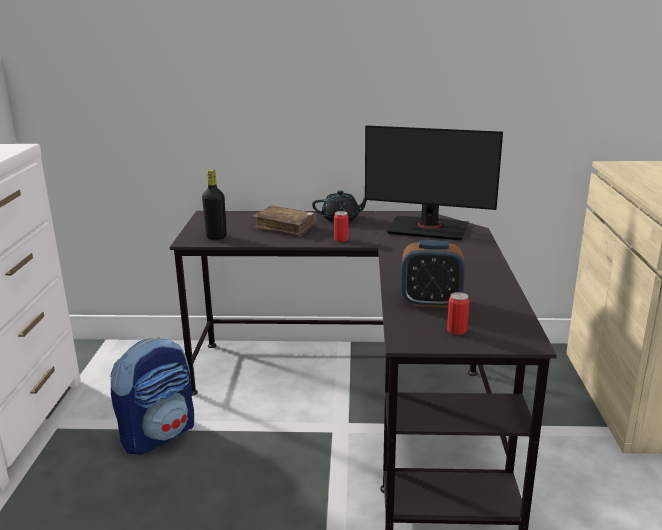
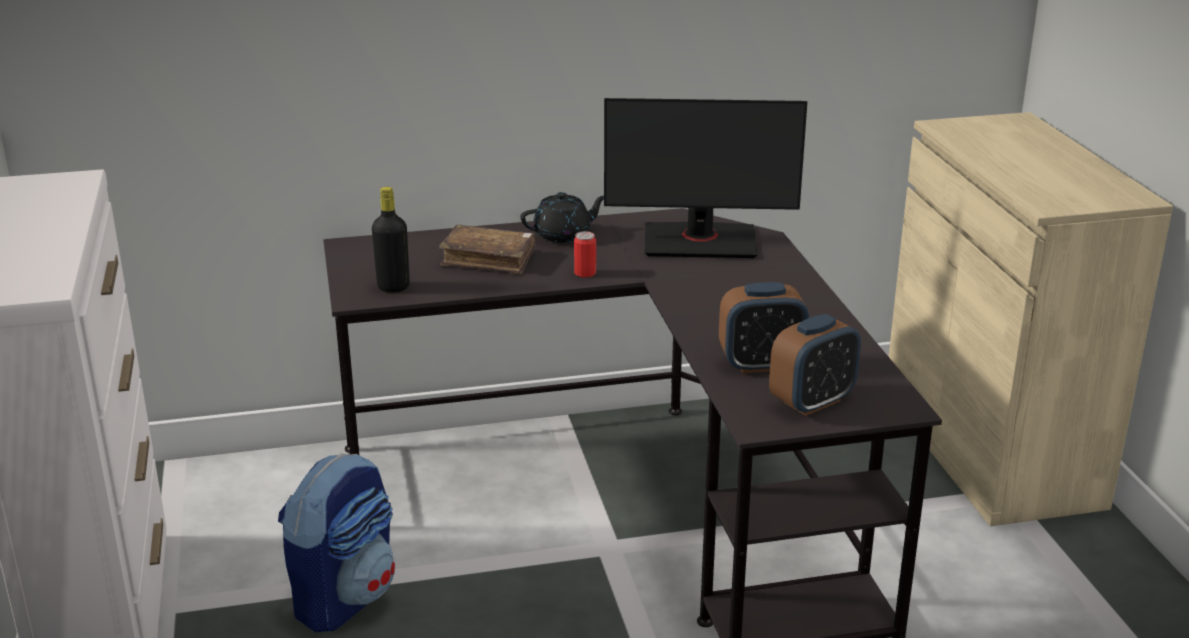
camera: 15 degrees left, 5 degrees up
can [447,292,469,335] -> alarm clock [769,314,861,416]

